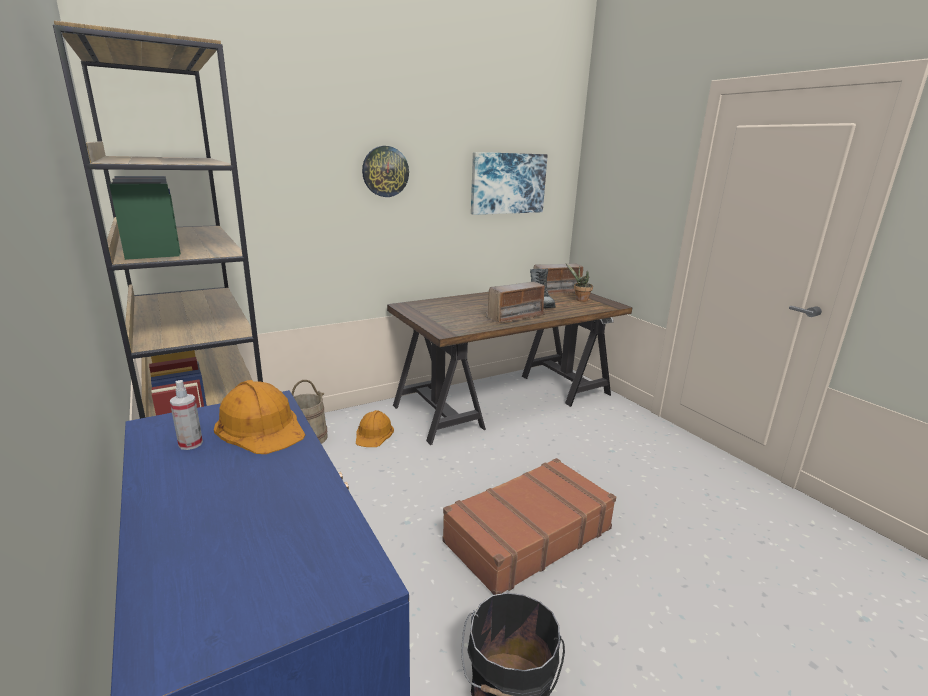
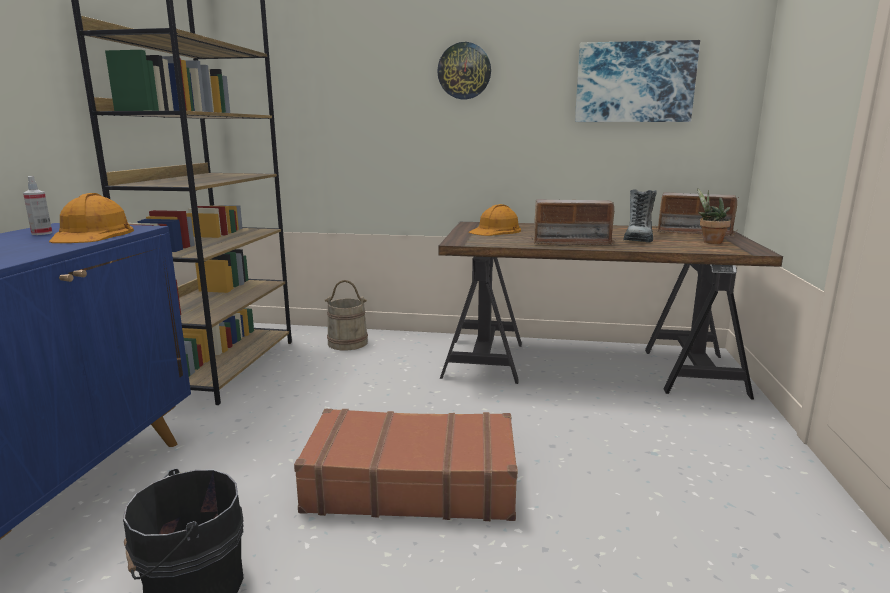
camera: 40 degrees right, 5 degrees down
orange hard hat [356,410,394,447] -> orange hard hat moved to [469,204,521,236]

